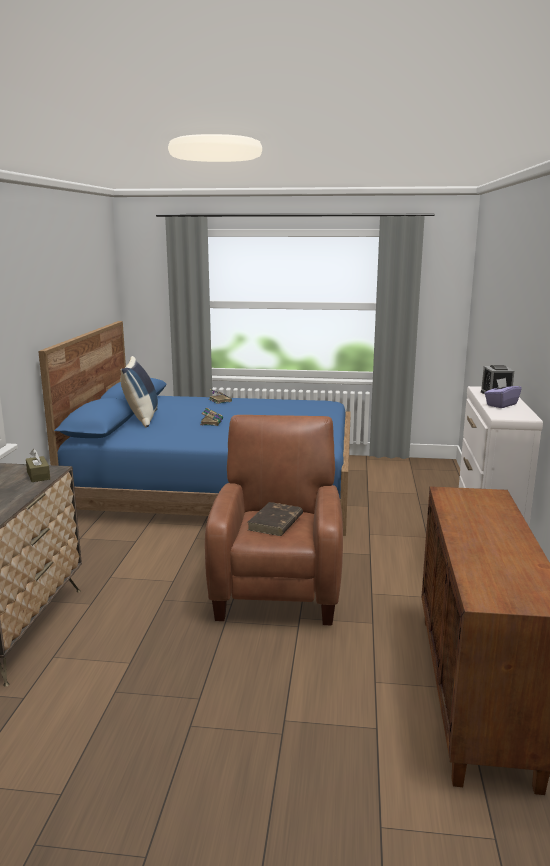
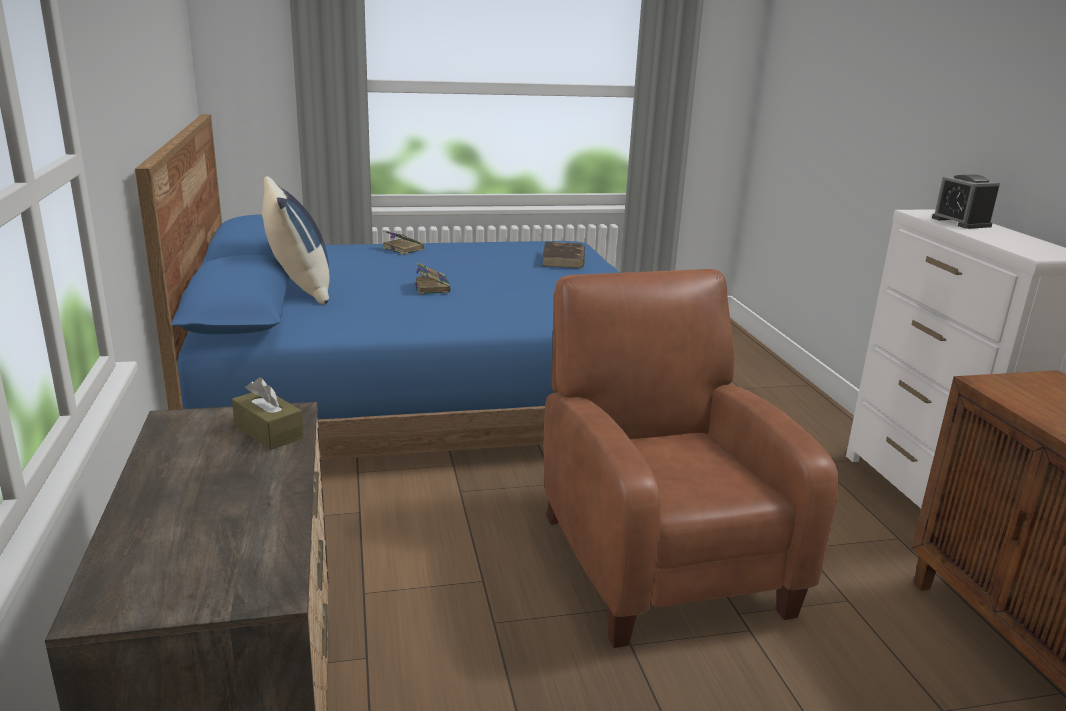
camera: 20 degrees left, 5 degrees up
brown book [248,502,303,536] -> brown book moved to [542,242,585,268]
purple tissue box [485,378,522,408] -> none

